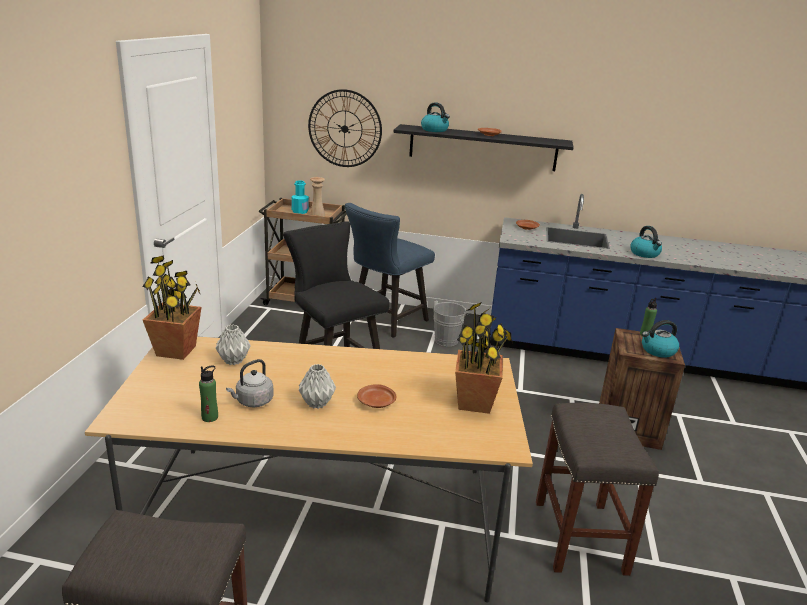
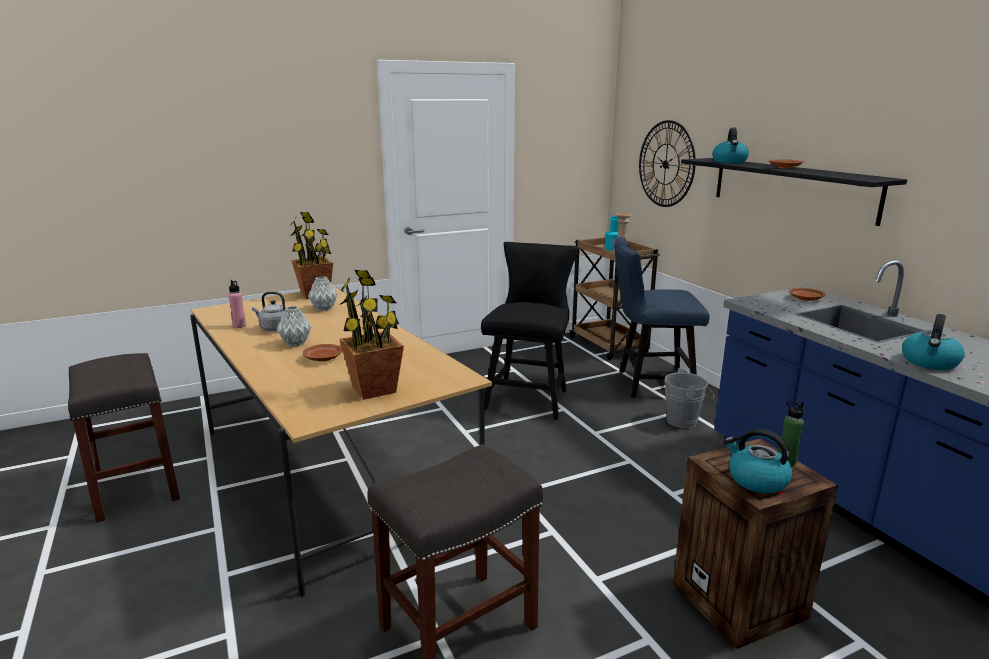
camera: 55 degrees right, 5 degrees down
green bottle [199,365,218,422] -> pink bottle [228,280,246,328]

